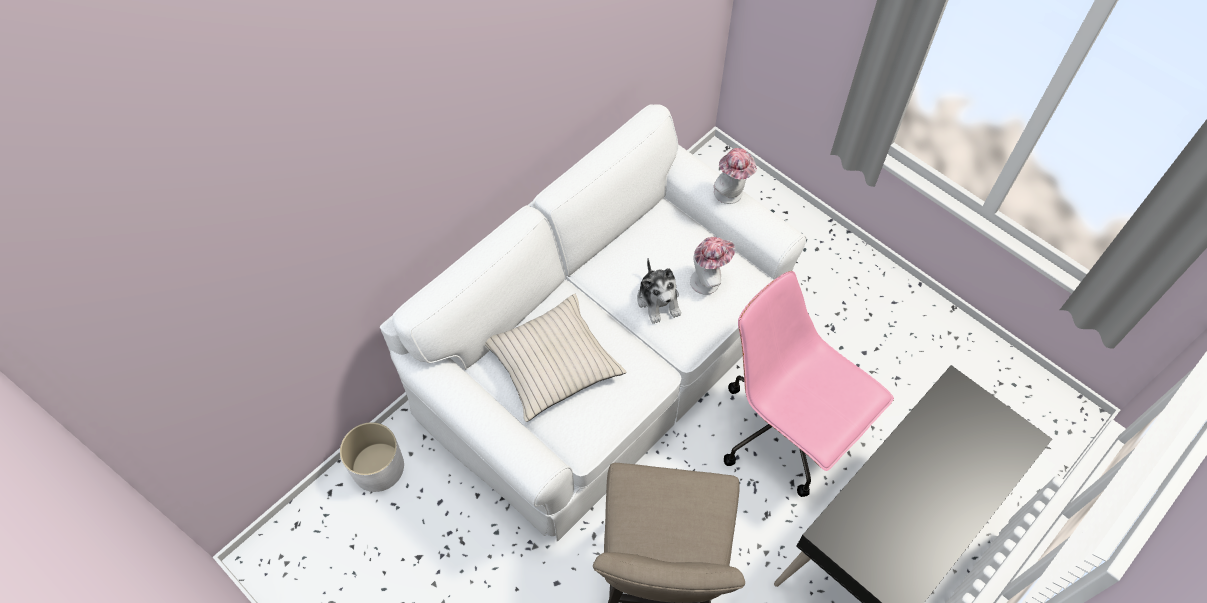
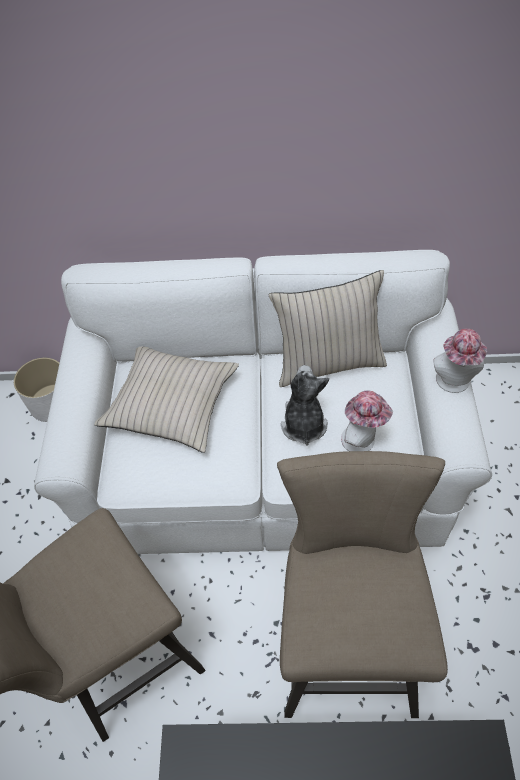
camera: 50 degrees right, 5 degrees down
plush toy [637,258,681,324] -> plush toy turned 150 degrees clockwise [281,365,329,446]
pink office chair [724,271,894,497] -> beige stool [277,451,448,718]
none -> beige pillow [269,270,387,387]

